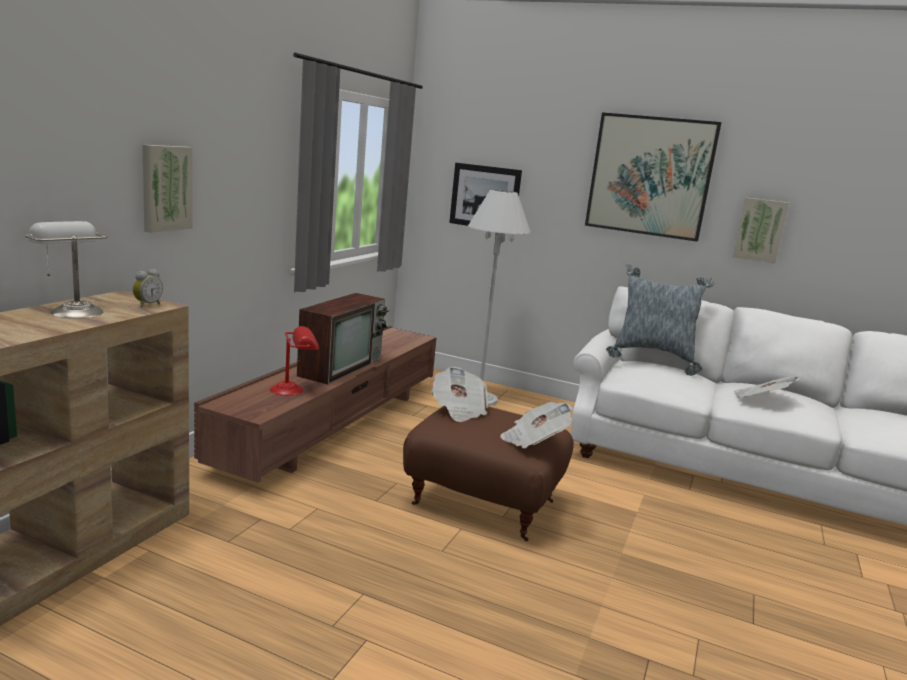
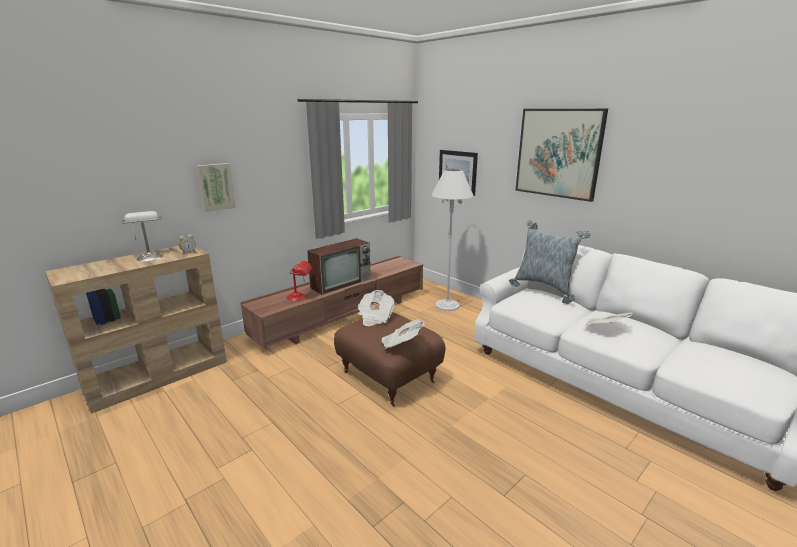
camera: 25 degrees right, 5 degrees up
picture [733,197,789,263] -> none

